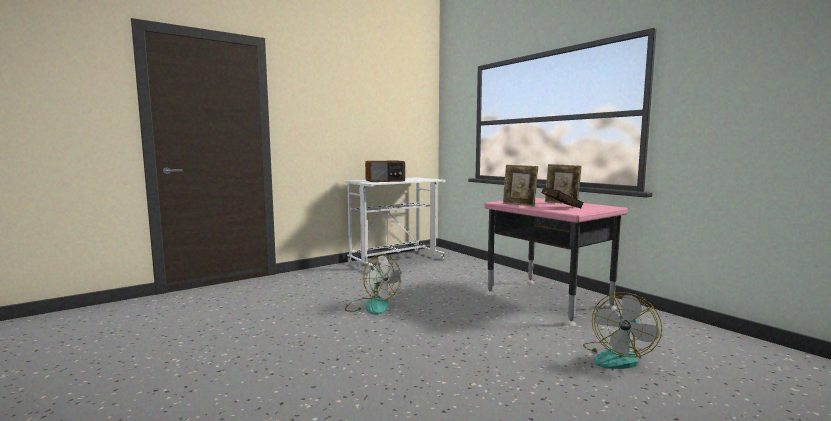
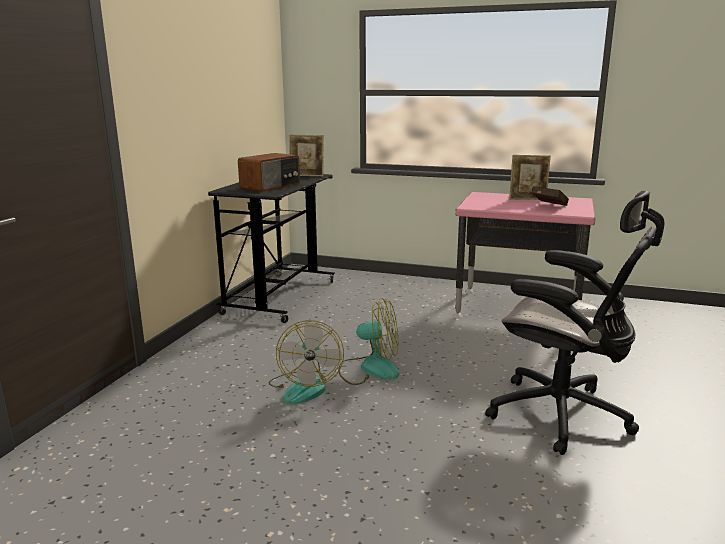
camera: 35 degrees left, 10 degrees up
white desk [345,177,446,271] -> black desk [208,174,335,323]
picture frame [503,165,538,207] -> picture frame moved to [289,135,324,176]
fan [583,292,662,369] -> fan moved to [268,320,344,404]
none -> office chair [485,191,664,455]

